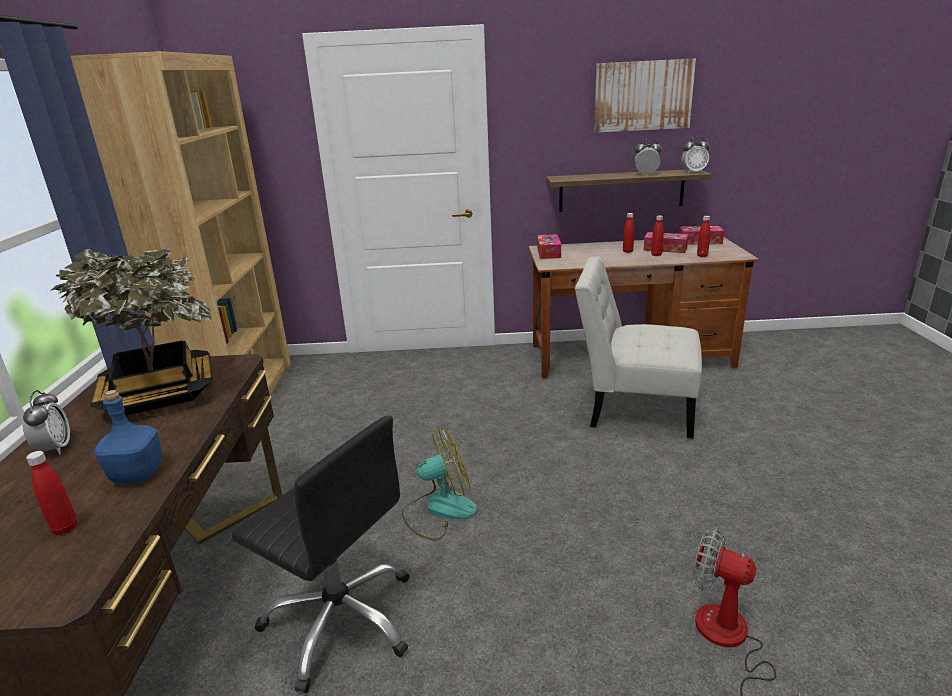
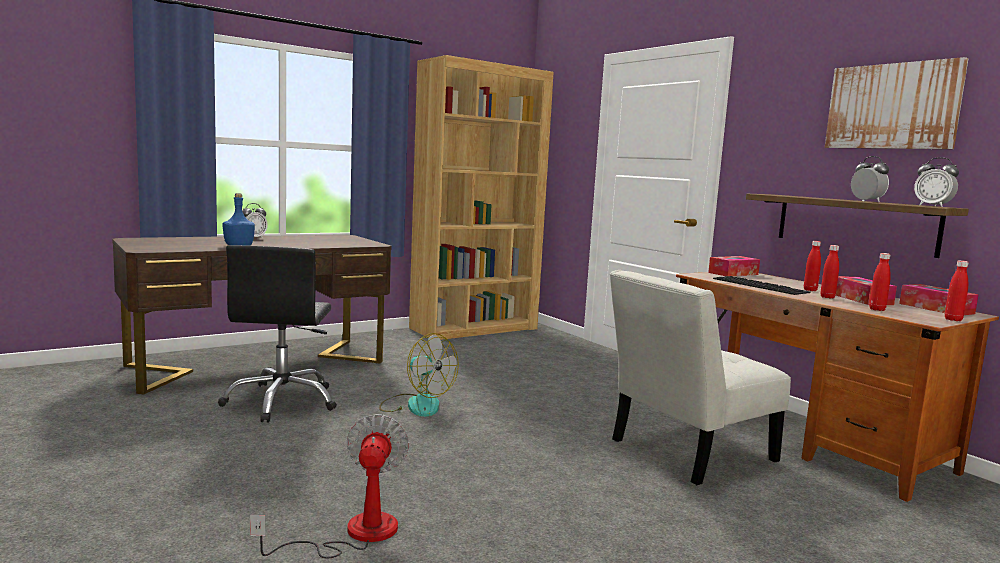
camera: 55 degrees right, 15 degrees down
red bottle [26,451,77,535] -> red bottle moved to [945,260,969,321]
potted plant [50,249,213,416] -> none
white chair [575,257,702,438] -> white chair turned 105 degrees counterclockwise [610,270,791,485]
none -> keyboard [713,276,811,295]

